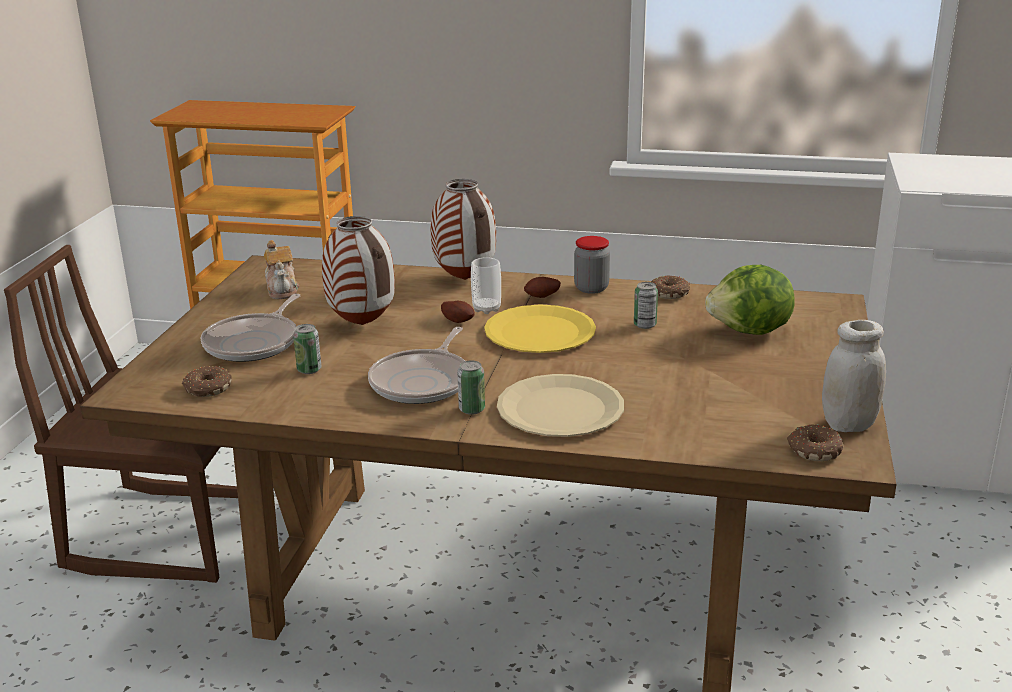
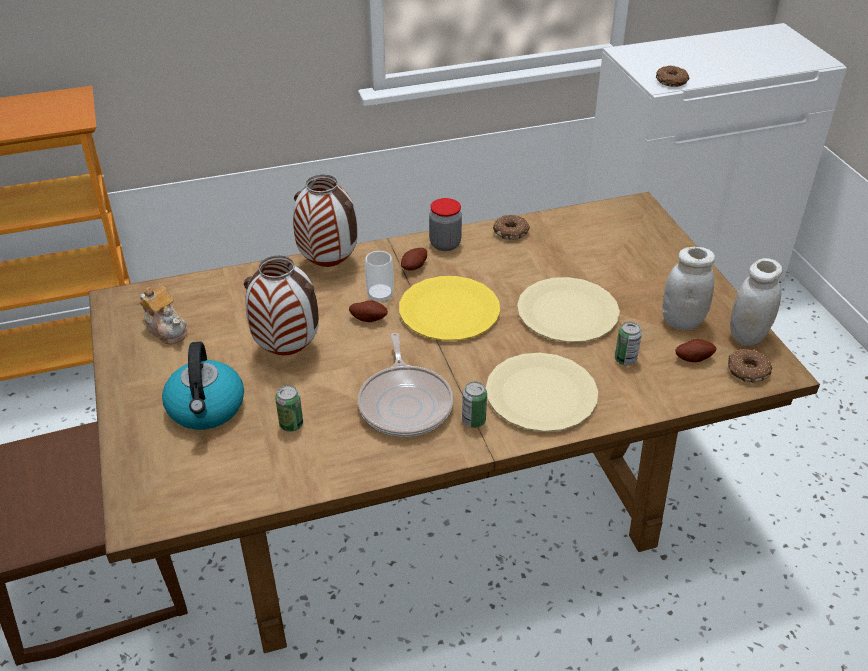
camera: 30 degrees left, 15 degrees up
donut [182,366,232,397] -> donut moved to [656,65,689,87]
frying pan [201,294,300,362] -> kettle [162,342,244,430]
can [634,282,658,329] -> can moved to [615,322,642,365]
lettuce [705,265,795,335] -> none
none -> beige plate [517,277,620,343]
none -> white jar [662,247,715,330]
none -> potato [675,339,717,362]

